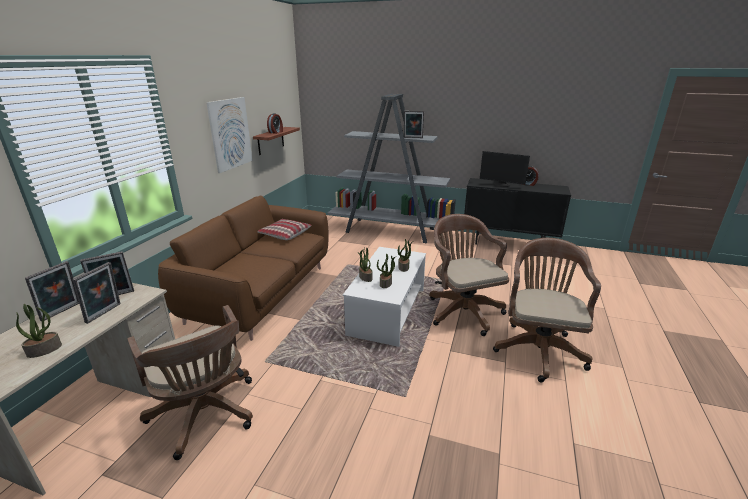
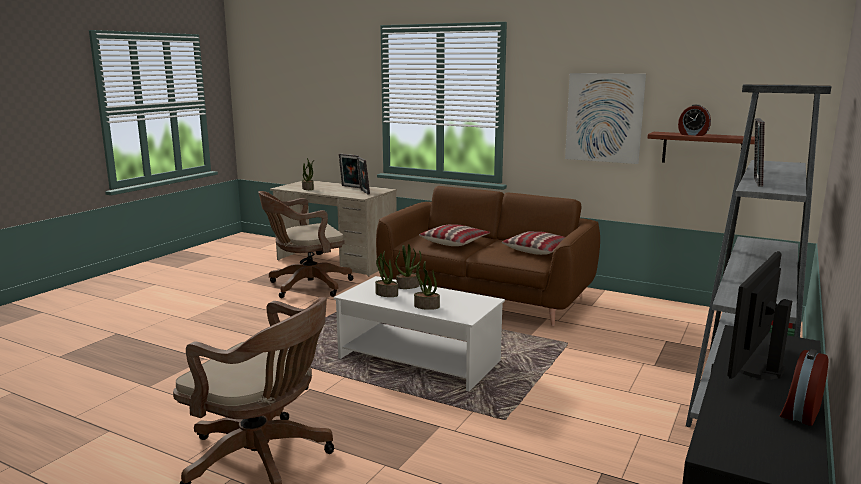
camera: 100 degrees right, 10 degrees down
picture frame [73,262,120,324] -> none
brown office chair [429,214,509,336] -> none
none -> pillow [419,224,490,246]

